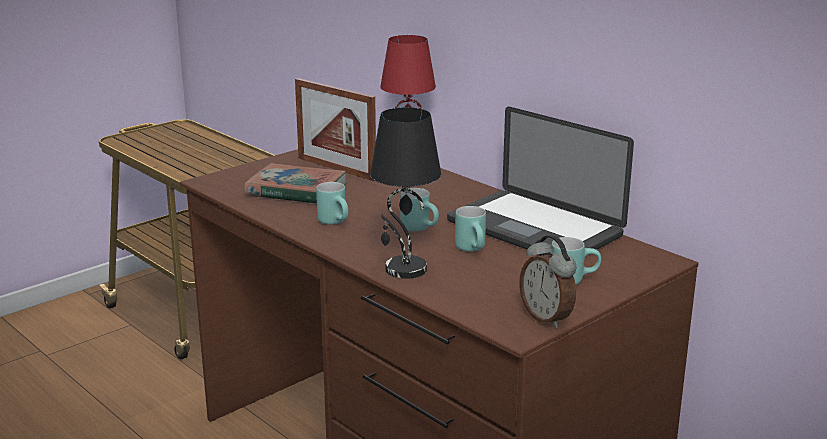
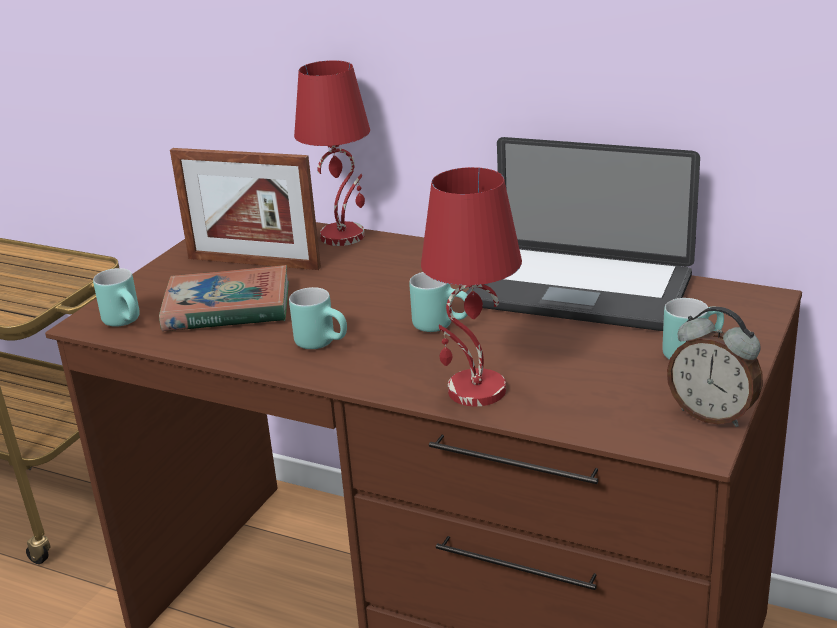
camera: 20 degrees left, 5 degrees up
black table lamp [370,107,441,279] -> red table lamp [421,167,522,406]
turquoise mug [455,206,486,251] -> turquoise mug moved to [93,268,140,327]

